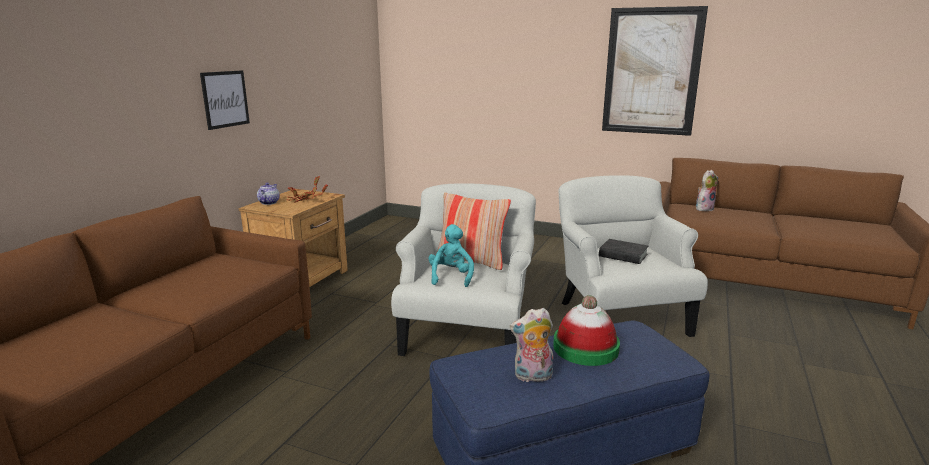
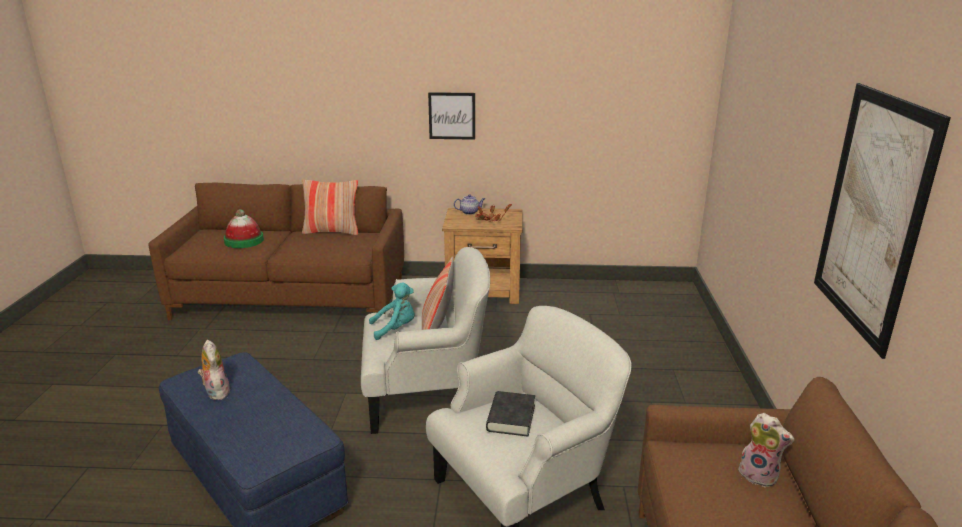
camera: 70 degrees right, 5 degrees up
hat [553,295,620,366] -> hat moved to [224,209,264,248]
none -> pillow [302,179,358,235]

